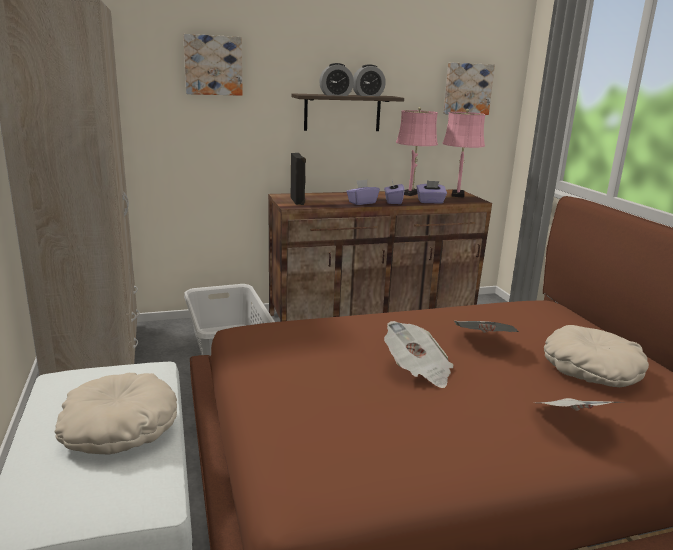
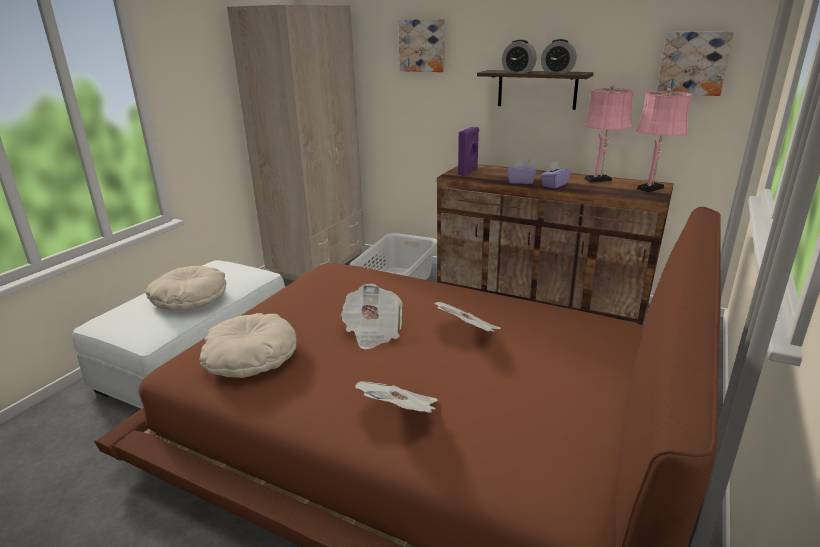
camera: 45 degrees right, 5 degrees up
black speaker [291,153,306,205] -> purple speaker [458,127,479,176]
purple tissue box [417,180,447,204] -> none
beige pillow [544,325,649,387] -> beige pillow moved to [199,313,296,378]

